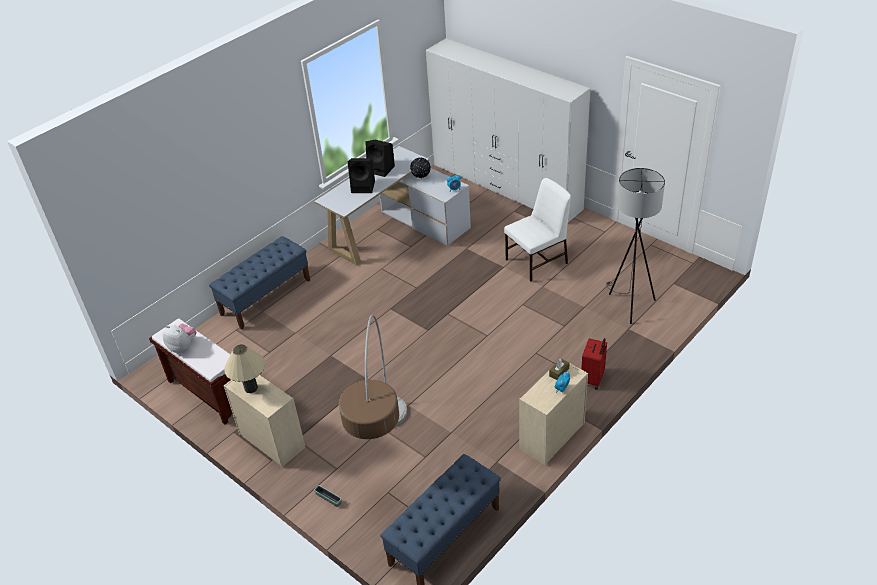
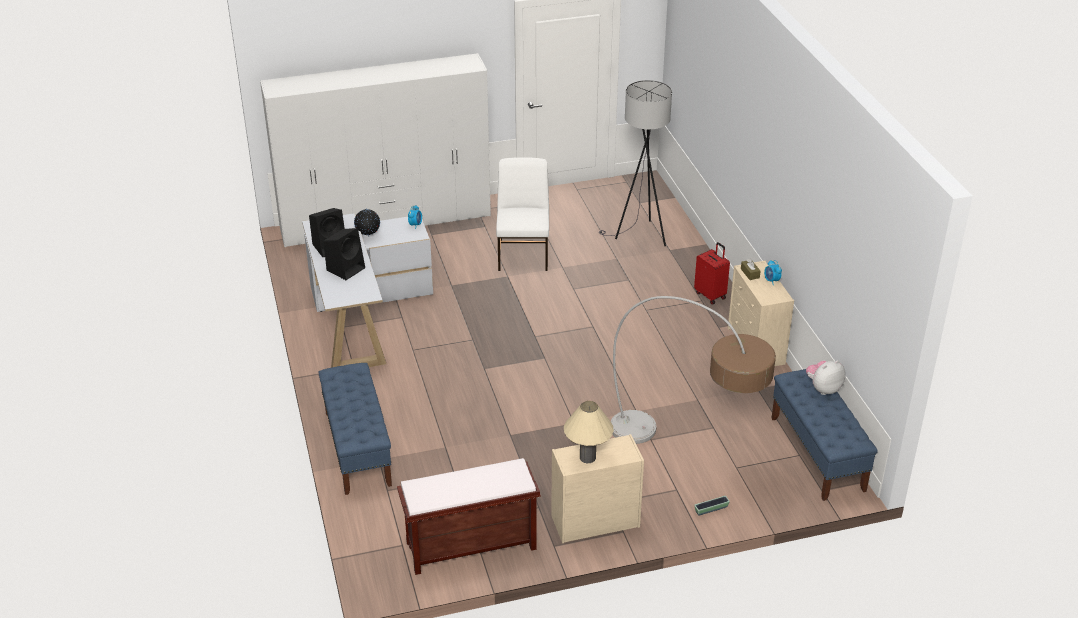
camera: 60 degrees left, 5 degrees down
plush toy [163,324,196,353] -> plush toy moved to [806,360,846,395]

